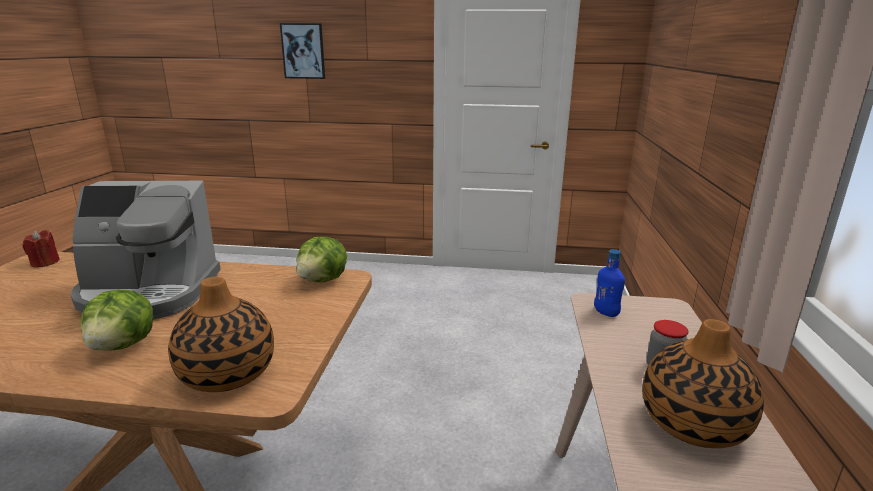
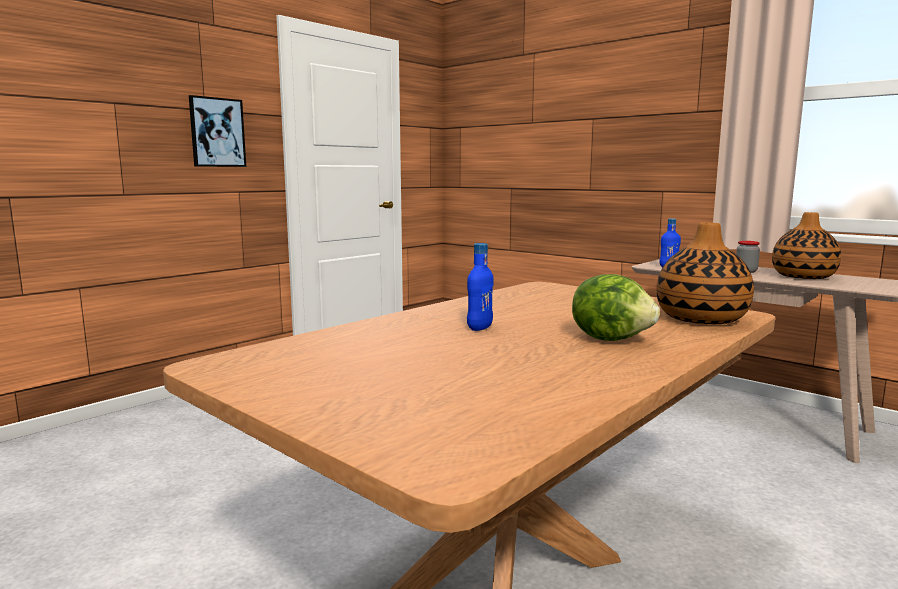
camera: 55 degrees left, 10 degrees down
red candle [23,230,60,268] -> none
coffee machine [71,181,221,320] -> blue bottle [467,243,493,331]
picture [280,23,325,79] -> picture moved to [189,95,246,167]
lettuce [296,237,347,282] -> none

